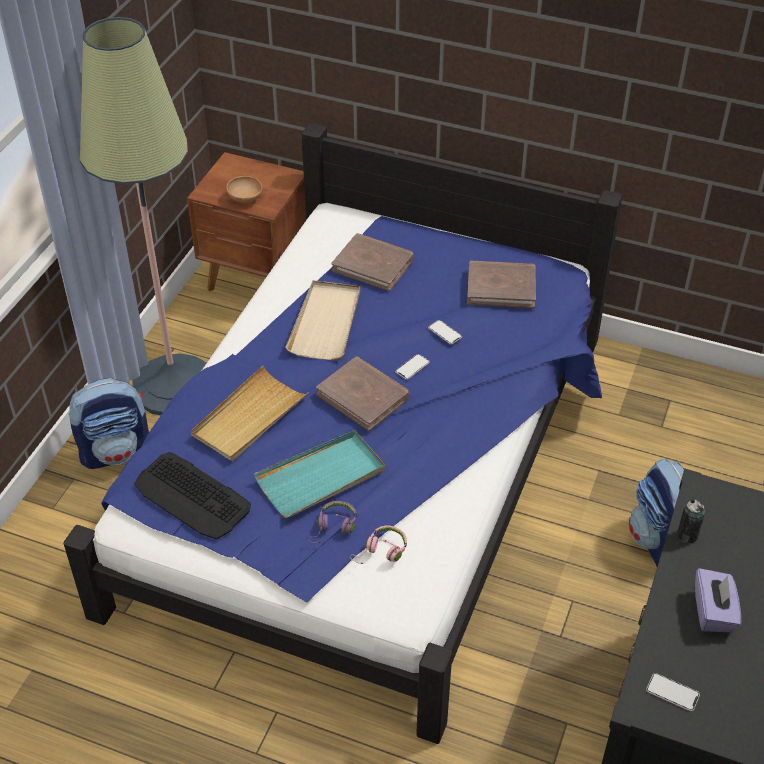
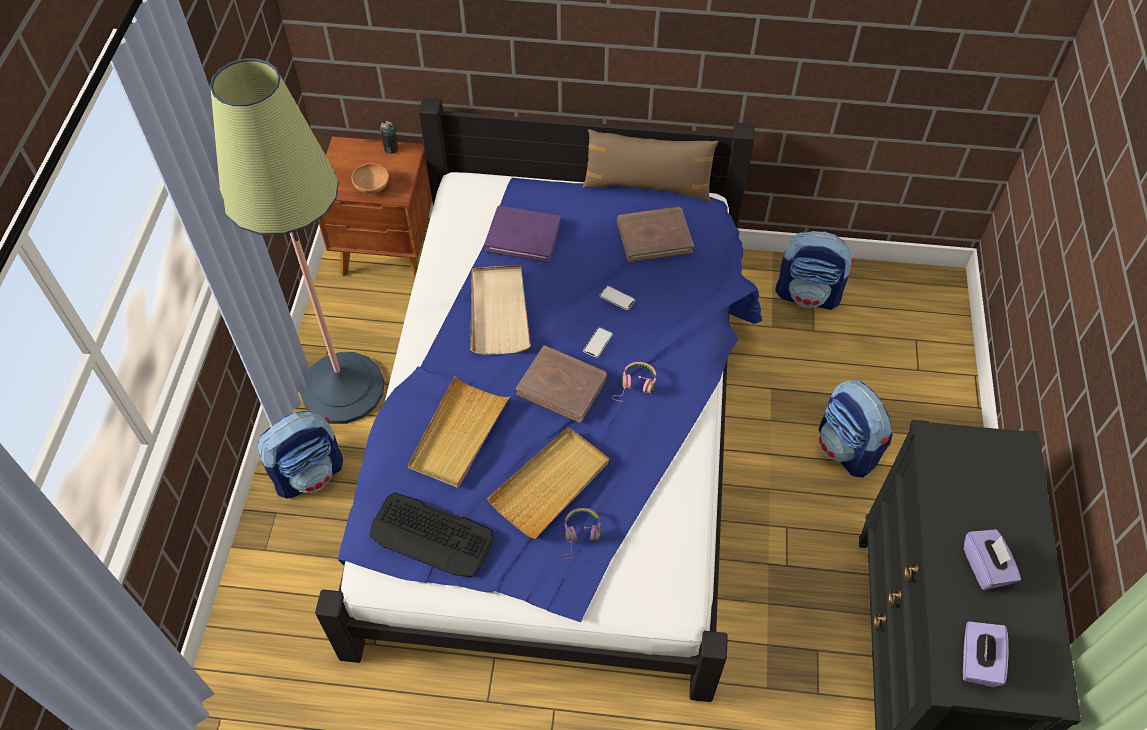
camera: 15 degrees left, 10 degrees up
turquoise tray [254,430,385,518] -> beige tray [487,427,609,539]
brown book [332,233,414,291] -> purple book [484,206,561,263]
pink headphones [350,526,407,564] -> pink headphones moved to [612,362,657,402]
phone [646,673,700,711] -> purple tissue box [963,622,1008,687]
can [677,499,705,544] -> can moved to [380,121,399,154]
none -> brown pillow [583,129,719,201]
none -> backpack [775,231,854,310]

